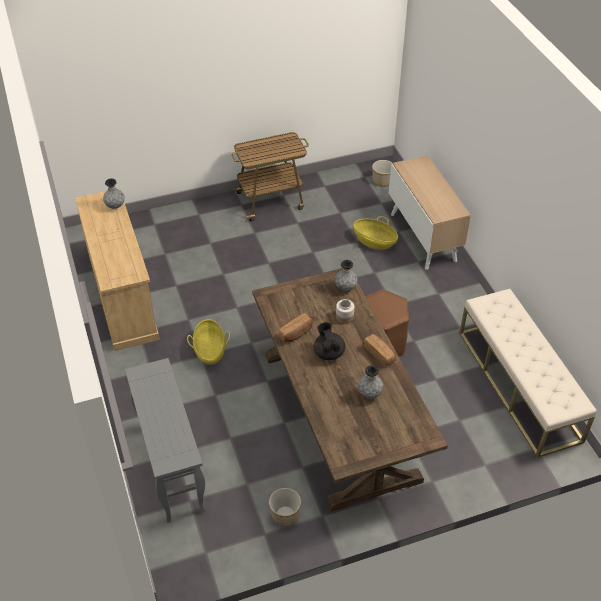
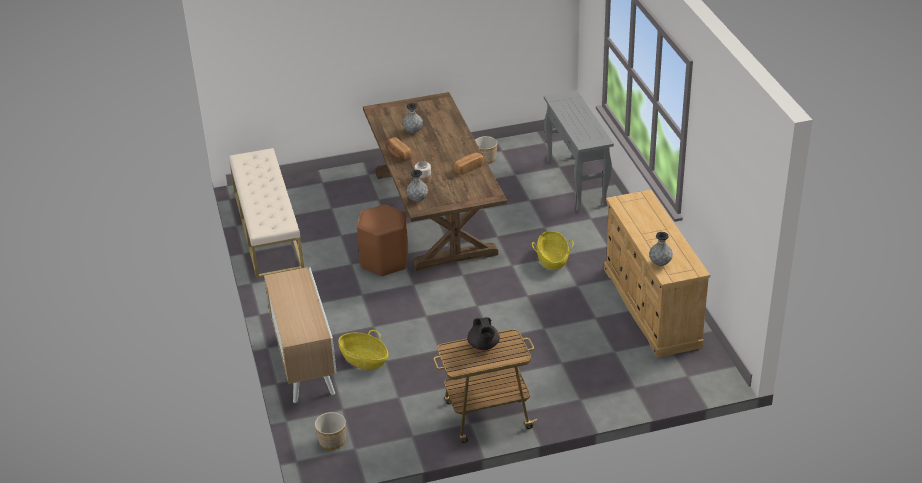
camera: 175 degrees left, 10 degrees down
black teapot [314,322,345,360] -> black teapot moved to [467,317,500,350]

